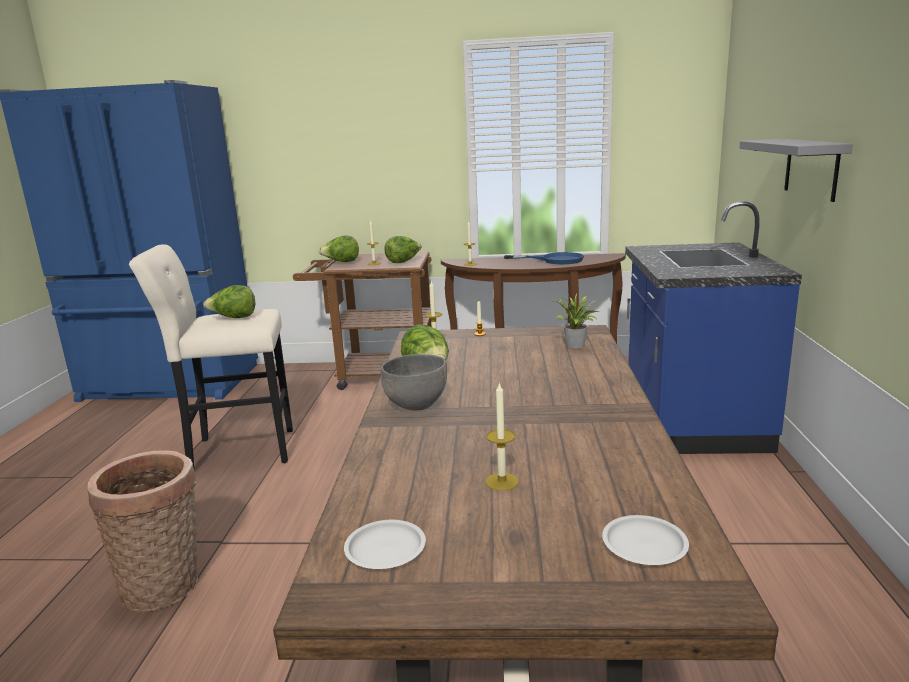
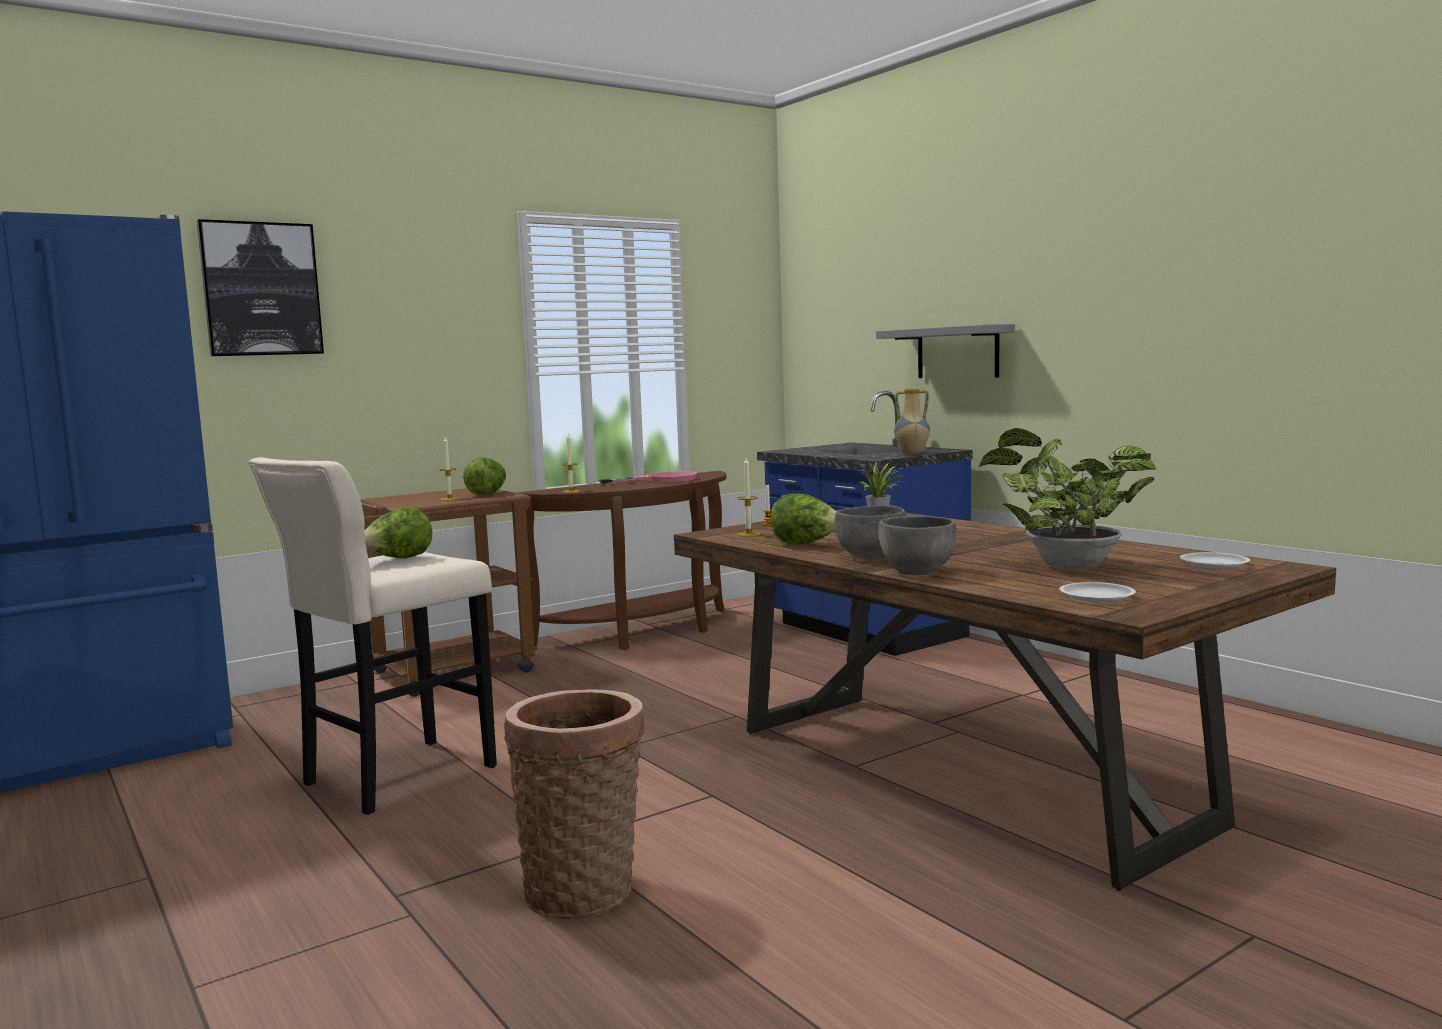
camera: 40 degrees left, 10 degrees down
lettuce [319,236,359,262] -> none
candle [486,382,519,491] -> potted plant [978,428,1156,571]
blue frying pan [504,252,584,264] -> pink frying pan [599,471,697,484]
none -> picture [197,219,324,356]
none -> grey bowl [878,516,957,575]
none -> vase [894,389,930,454]

